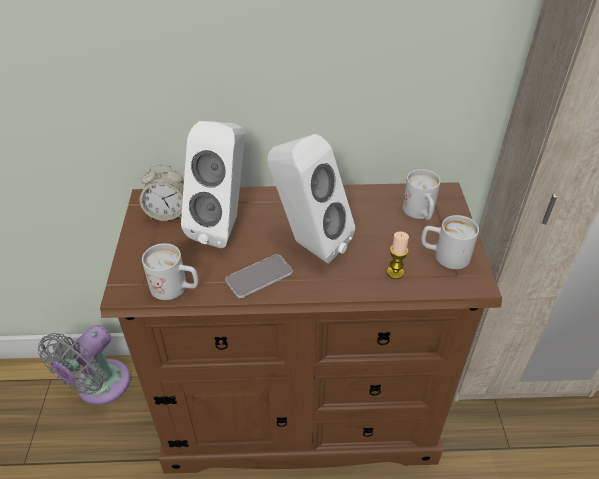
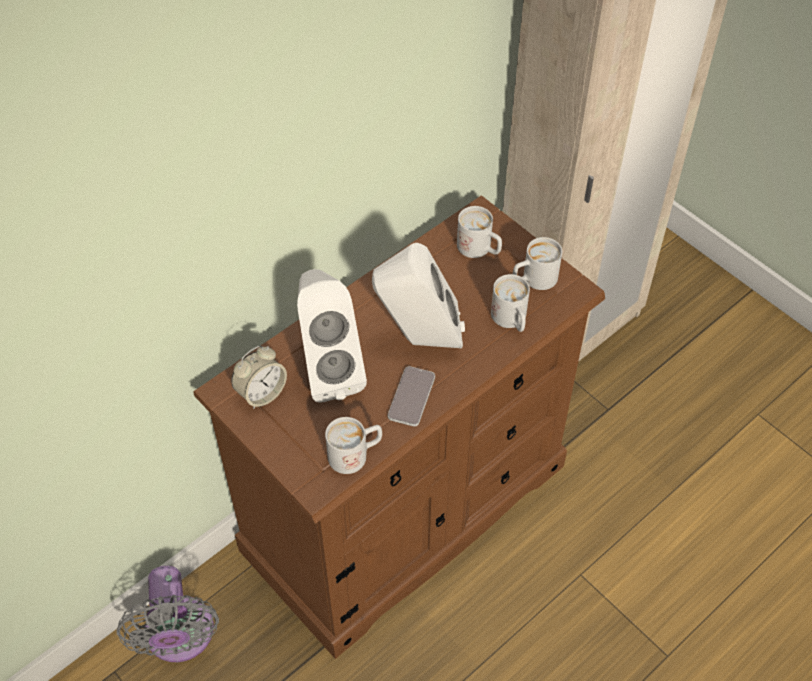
camera: 40 degrees left, 10 degrees up
candle [387,231,409,279] -> white mug [491,274,530,332]

